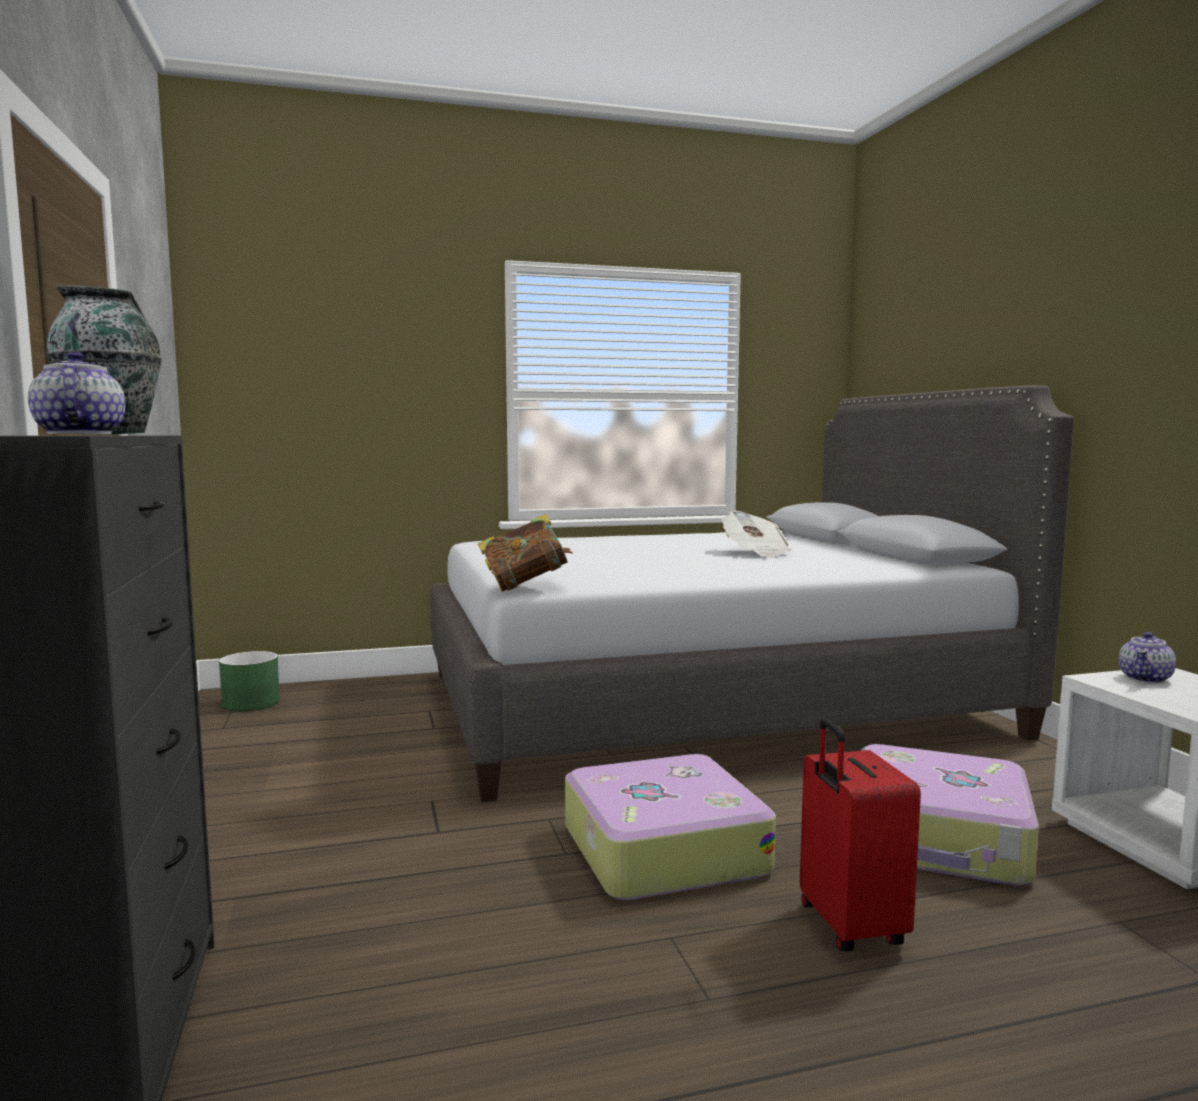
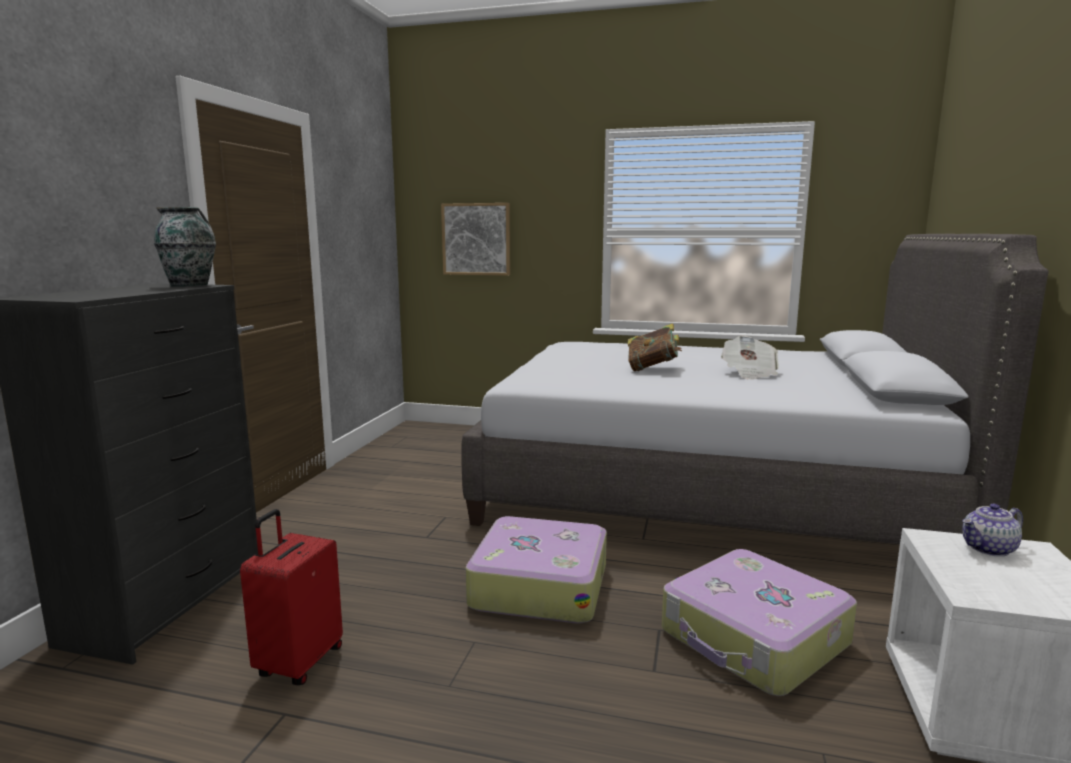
camera: 30 degrees right, 5 degrees up
teapot [28,351,125,435] -> none
green planter [219,651,280,711] -> none
book [478,514,573,592] -> book moved to [628,323,682,371]
red suitcase [800,719,921,951] -> red suitcase moved to [240,509,343,685]
none -> picture [441,203,510,276]

